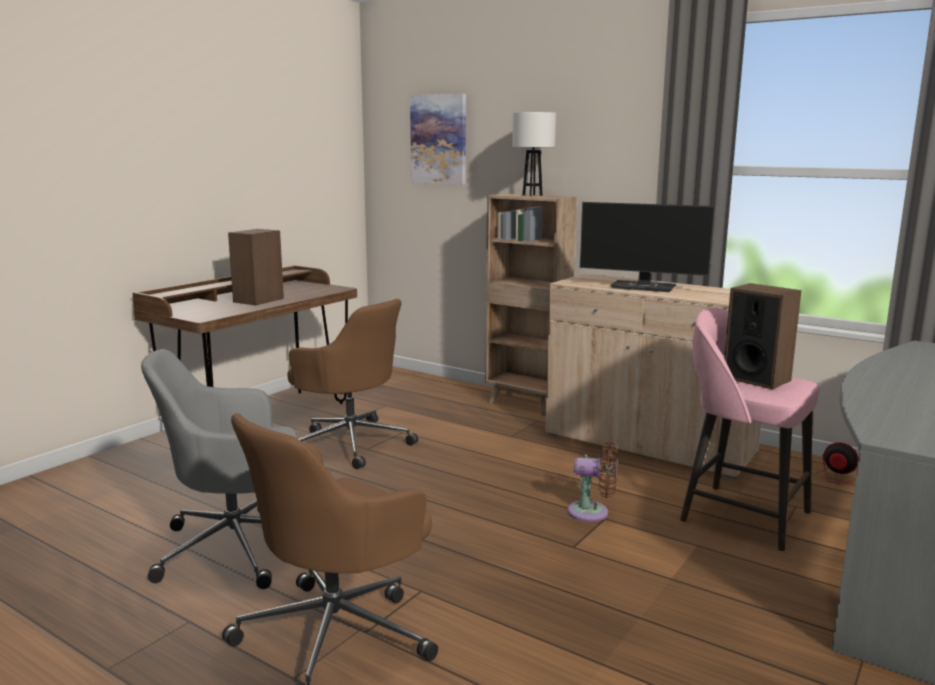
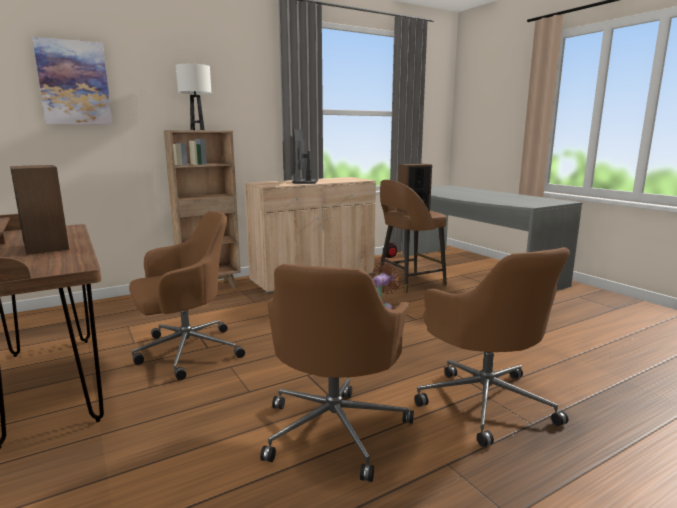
camera: 65 degrees left, 0 degrees up
grey office chair [141,349,298,589] -> brown office chair [260,264,414,482]
monitor [580,202,715,292] -> monitor turned 135 degrees clockwise [292,129,318,184]
pink stool [680,307,819,552] -> brown stool [378,180,447,293]

